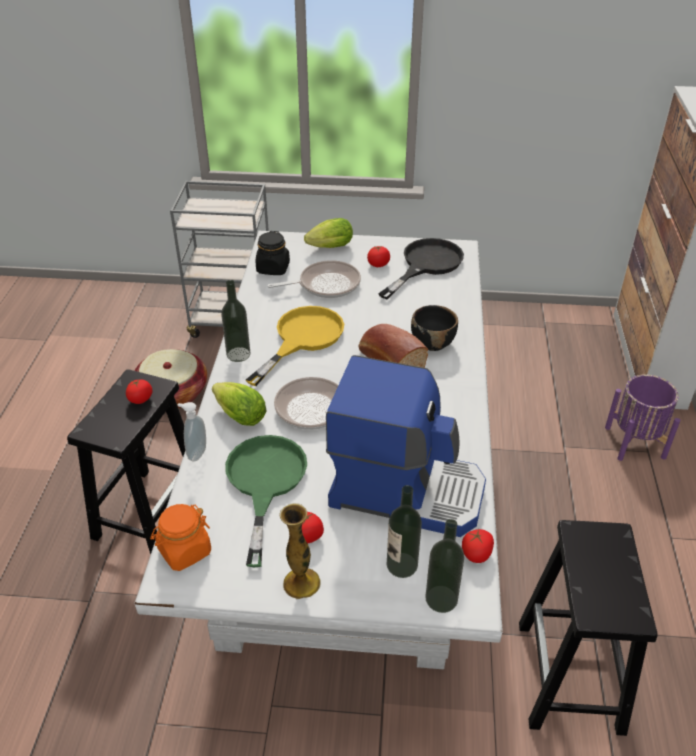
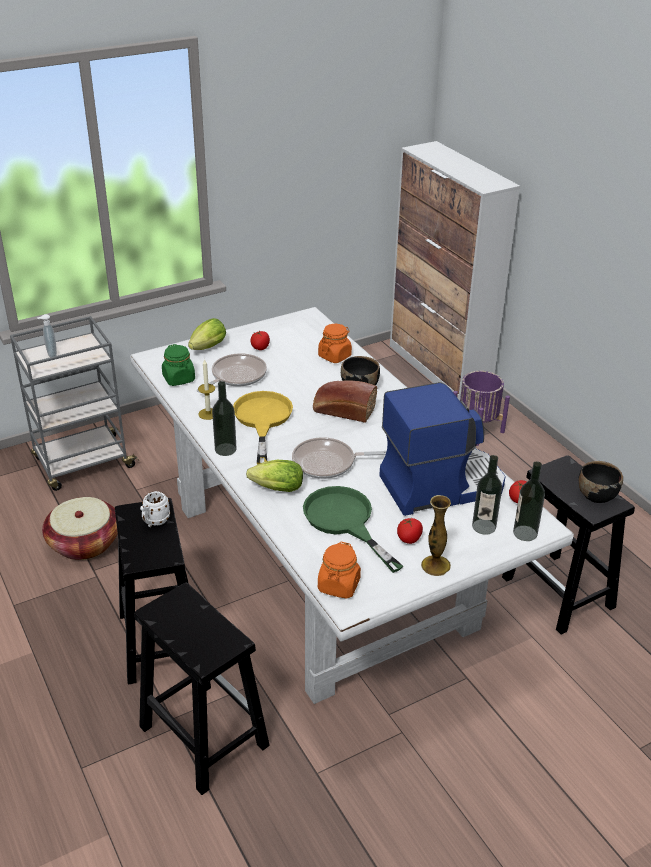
camera: 35 degrees left, 5 degrees down
tomato [126,379,152,404] -> white mug [140,491,170,527]
soap dispenser [178,402,206,462] -> soap dispenser moved to [37,314,57,357]
black jar [256,231,290,275] -> green jar [162,344,195,386]
black frying pan [378,238,464,300] -> none
none -> black stool [134,582,270,795]
none -> candle [198,359,215,420]
none -> orange jar [318,324,352,363]
none -> black bowl [578,461,623,503]

